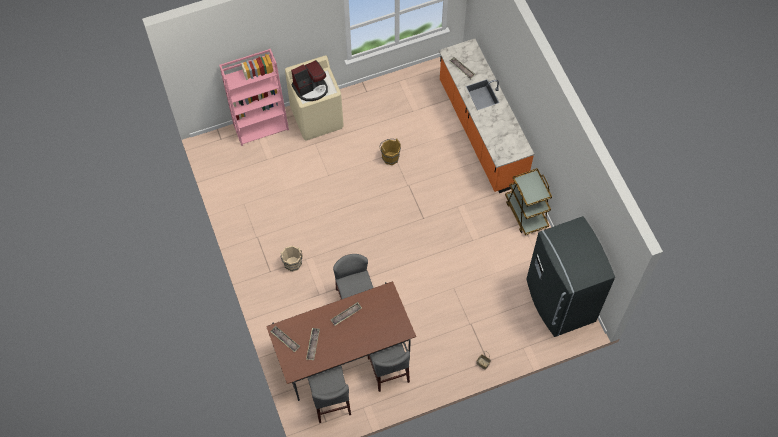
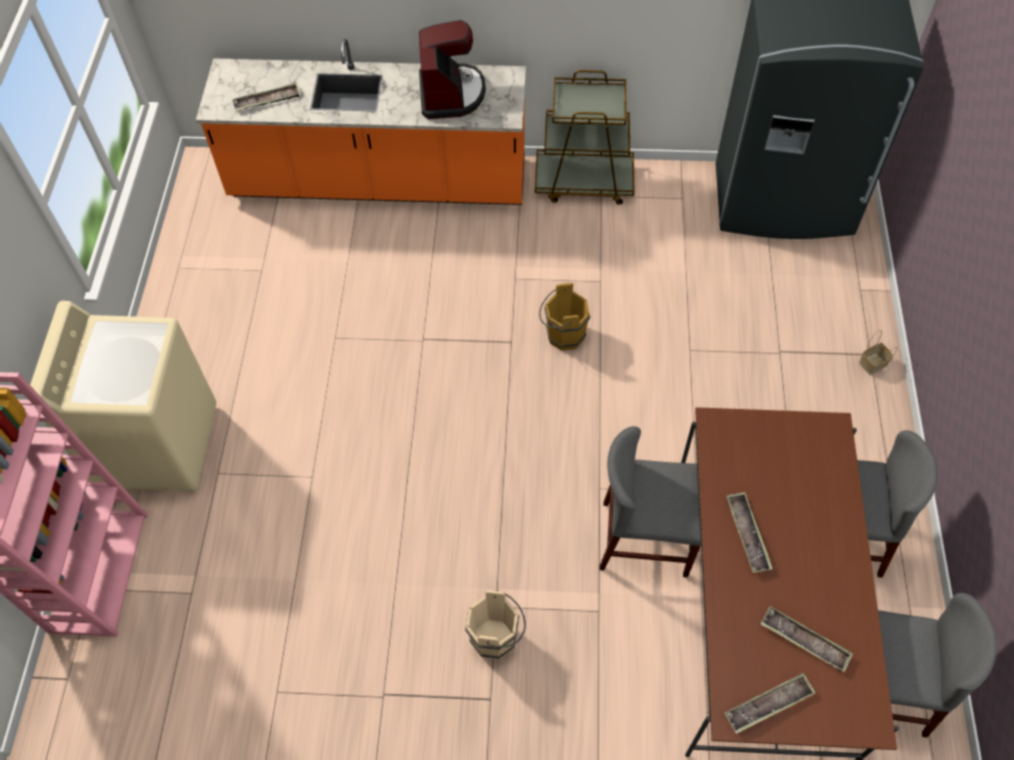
camera: 65 degrees left, 5 degrees down
coffee machine [291,60,328,101] -> coffee machine moved to [419,20,486,119]
brown bucket [380,138,401,165] -> brown bucket moved to [539,283,590,351]

